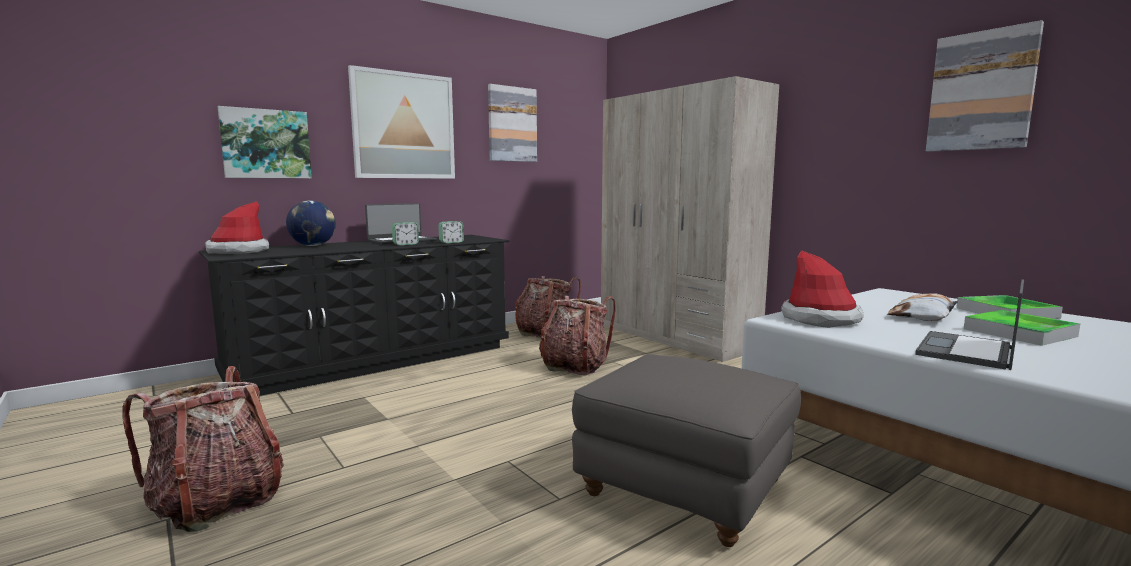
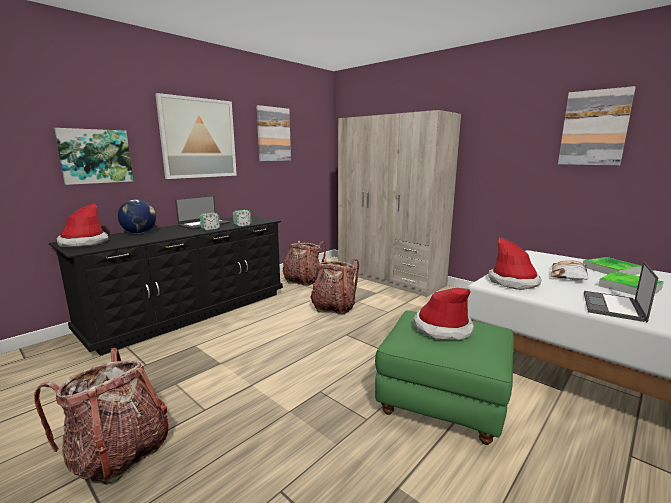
camera: 10 degrees left, 5 degrees up
grey ottoman [572,354,801,547] -> green ottoman [375,310,514,445]
none -> hat [413,288,474,340]

